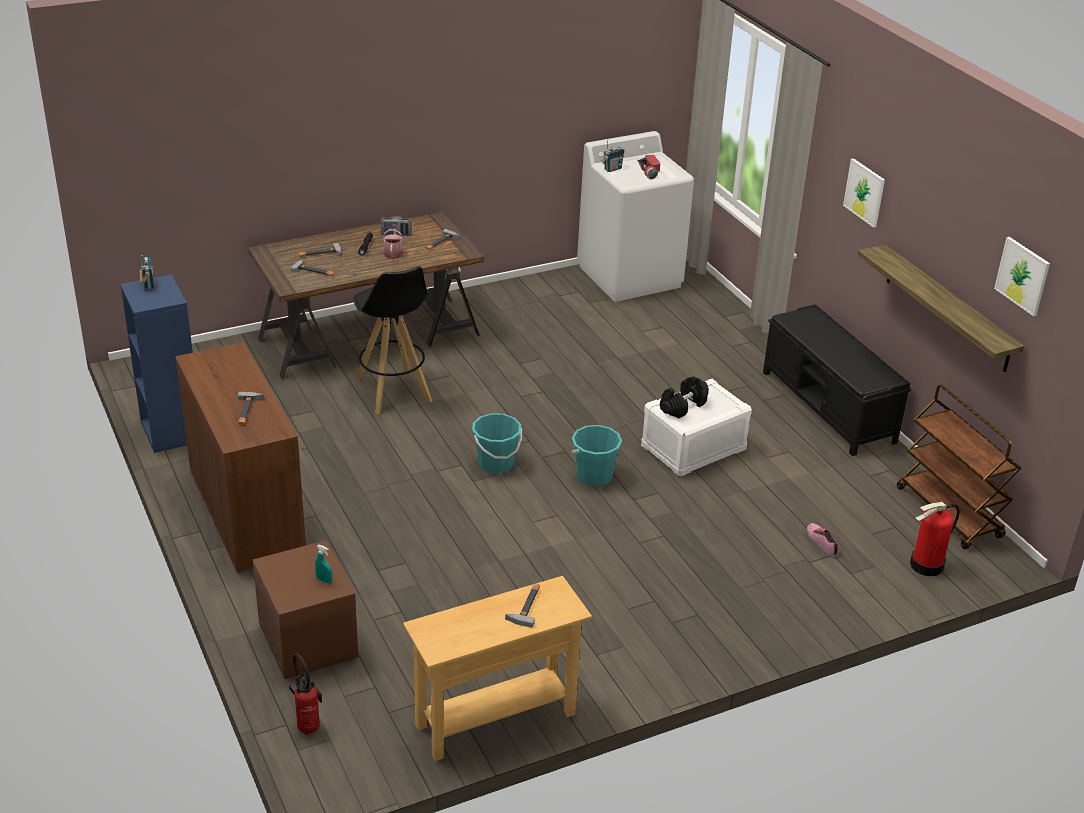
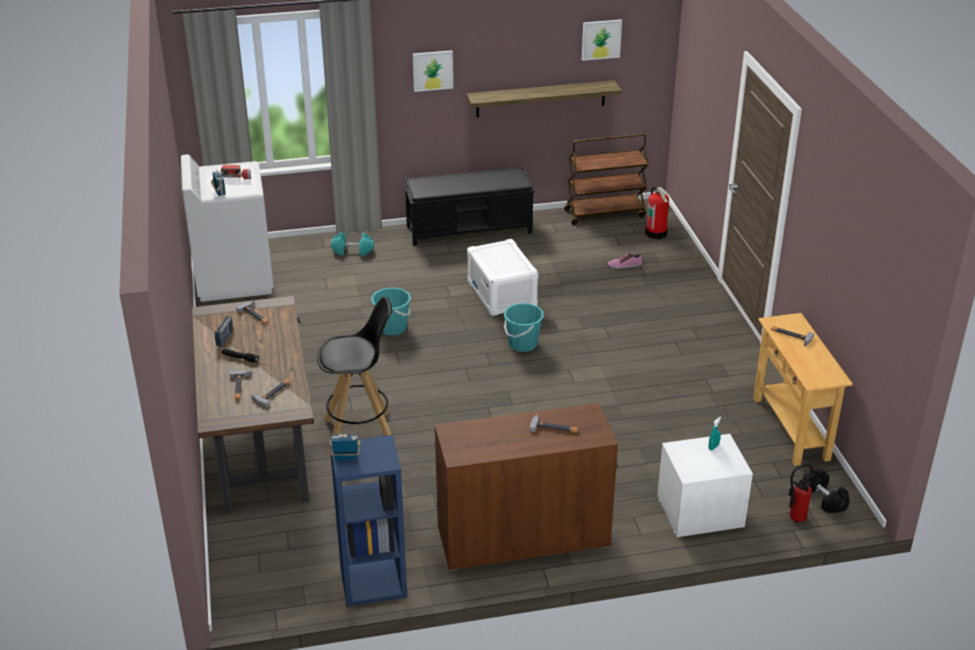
camera: 75 degrees left, 0 degrees up
brown nightstand [253,540,358,679] -> white nightstand [657,434,753,537]
watering can [382,225,404,259] -> none
turquoise bucket [472,413,522,473] -> turquoise bucket moved to [371,288,411,336]
black dumbbell [660,377,709,419] -> black dumbbell moved to [802,469,850,513]
none -> turquoise dumbbell [331,233,374,256]

